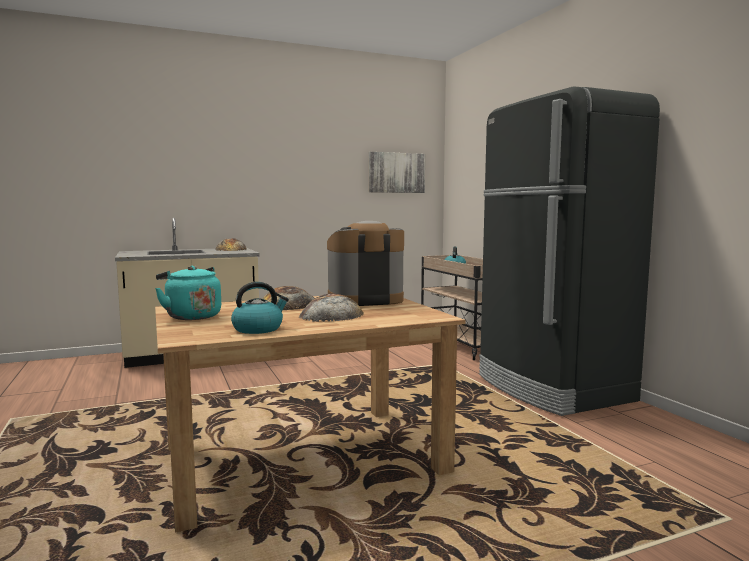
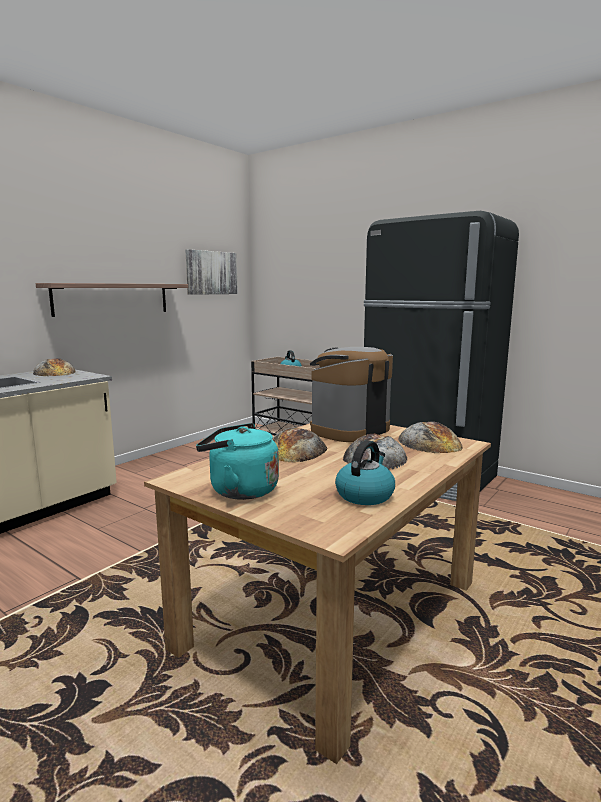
camera: 30 degrees left, 5 degrees up
none -> shelf [35,283,188,317]
none -> bread [398,421,463,453]

